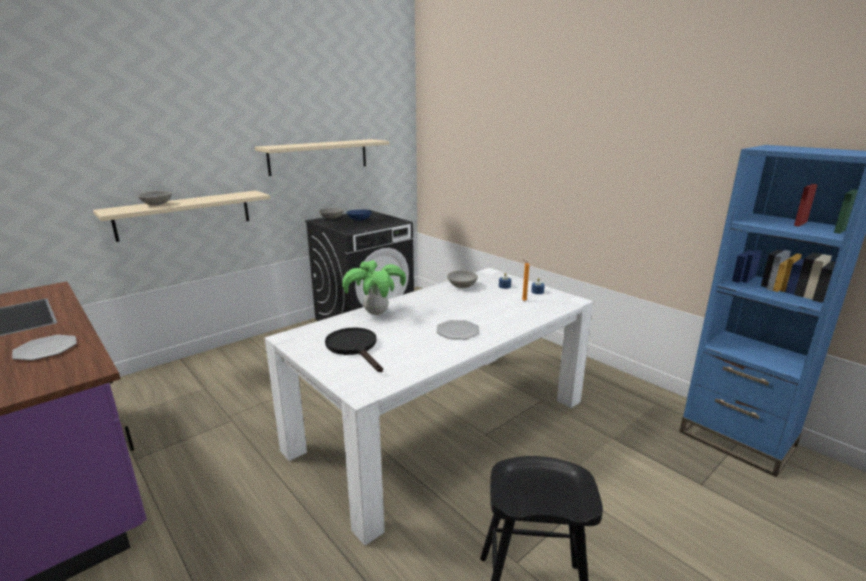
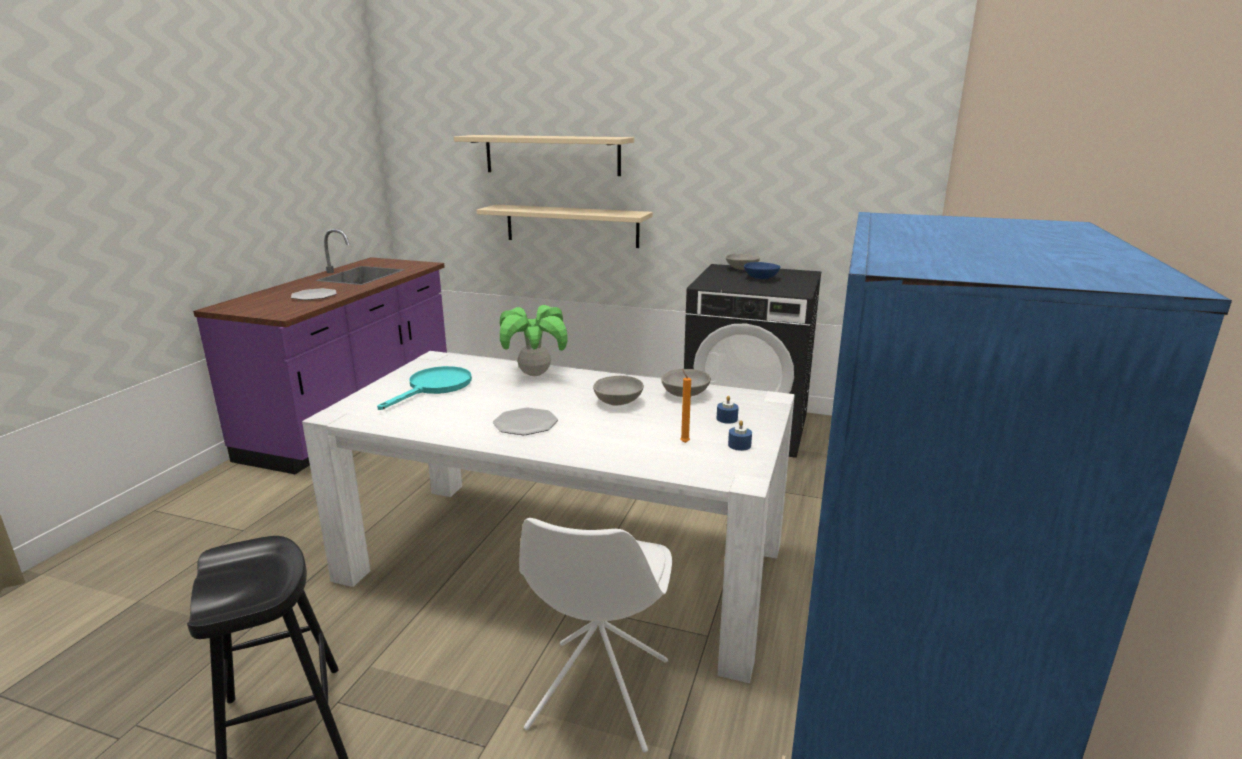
camera: 60 degrees right, 0 degrees up
grey bowl [138,191,172,206] -> grey bowl moved to [593,376,644,406]
beige shelf [255,139,389,176] -> beige shelf moved to [454,135,634,176]
black frying pan [325,328,383,372] -> turquoise frying pan [377,366,472,410]
none -> white chair [519,518,672,753]

